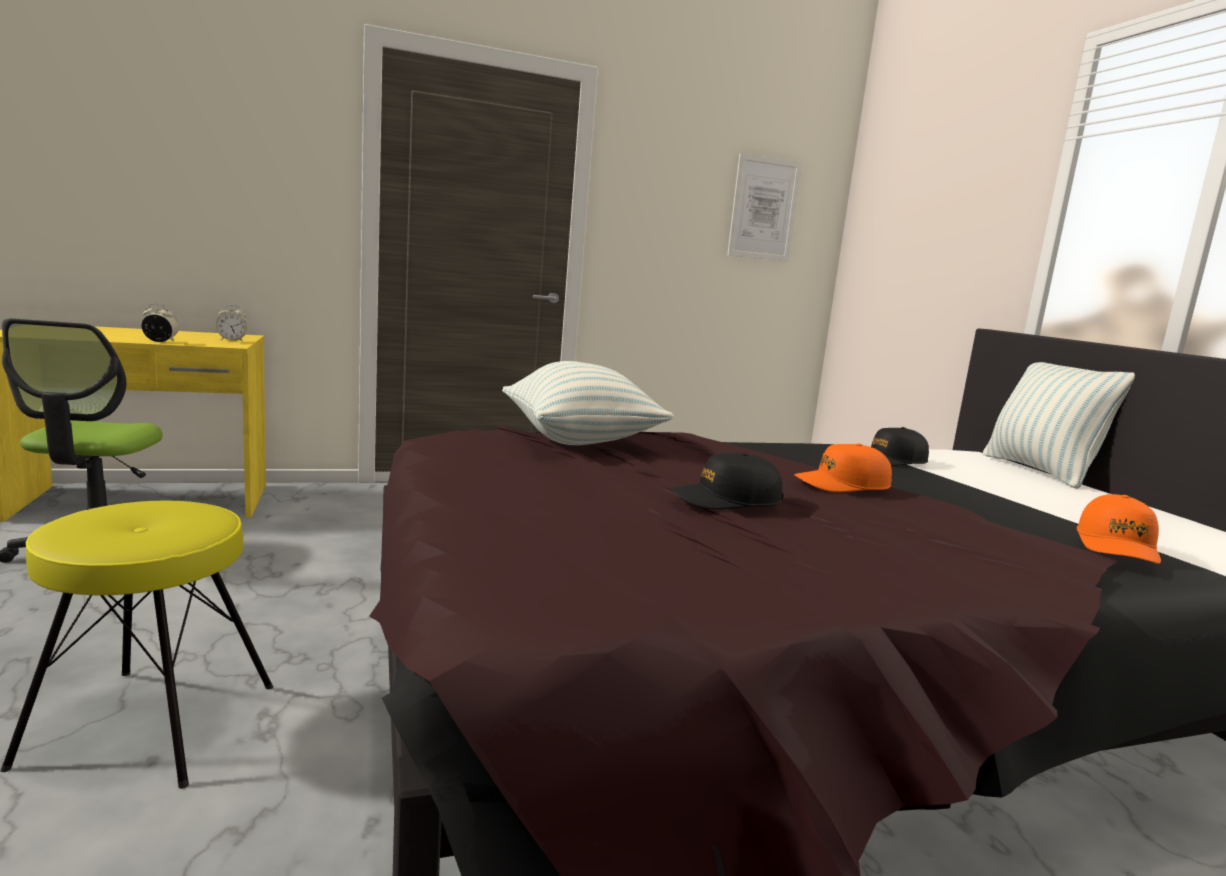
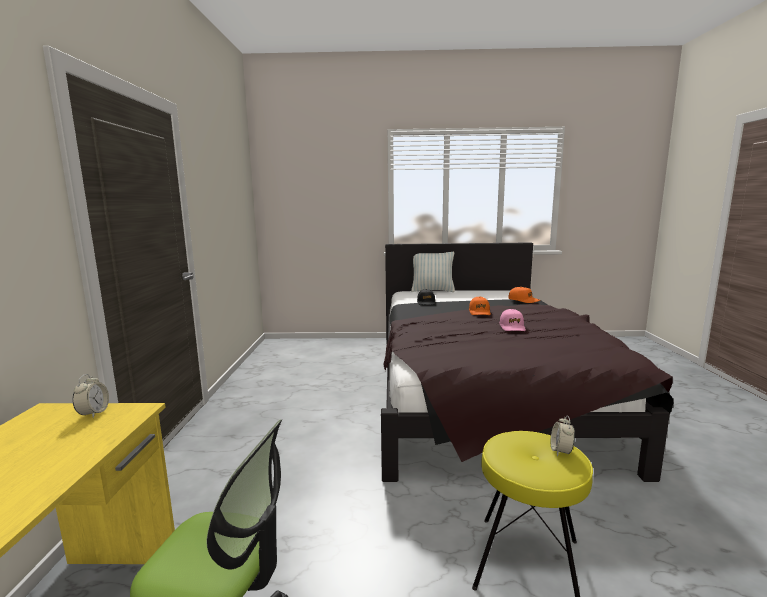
camera: 70 degrees left, 0 degrees up
alarm clock [142,303,179,342] -> alarm clock moved to [551,415,575,456]
pillow [502,361,674,445] -> none
black cap [670,453,784,510] -> pink cap [499,309,526,331]
picture [727,153,802,262] -> none

